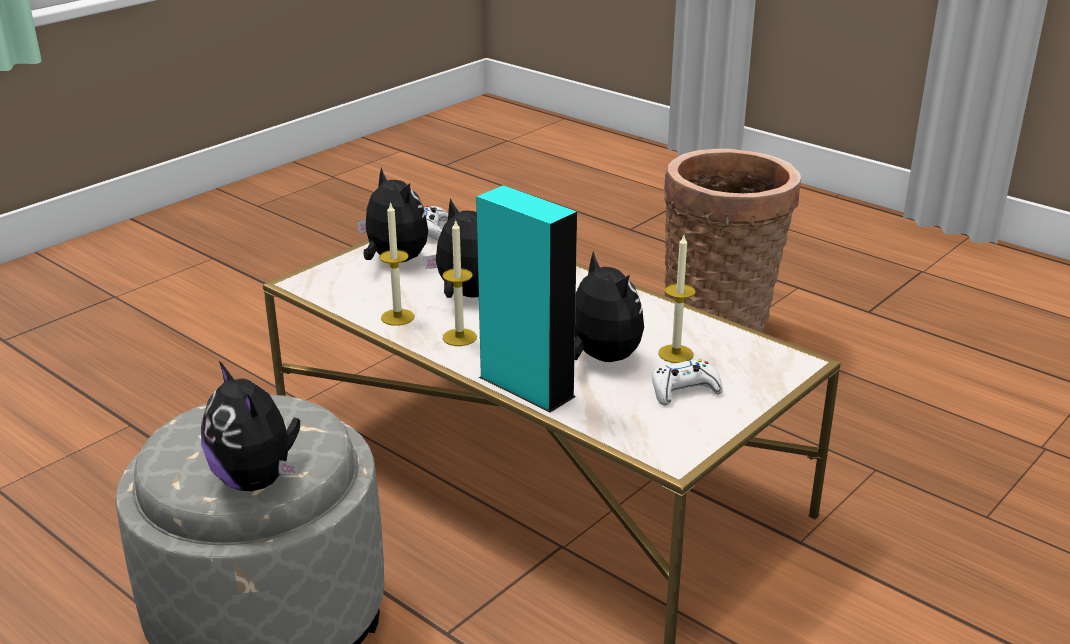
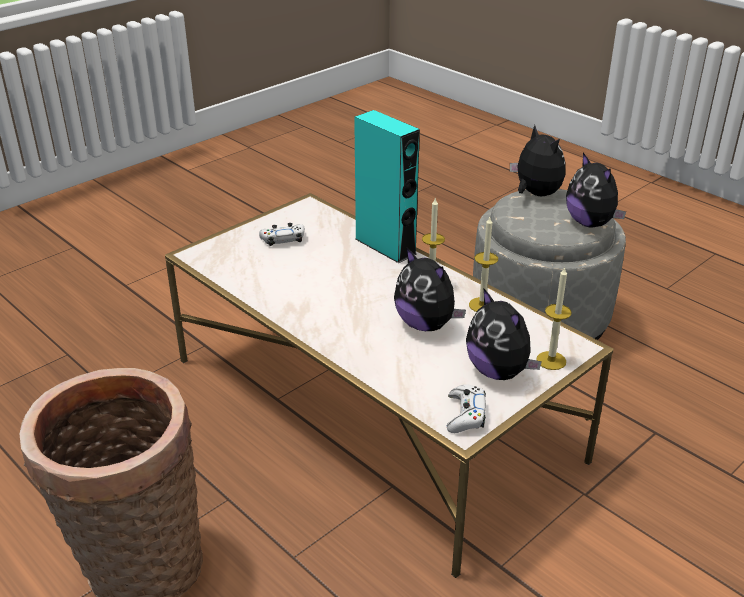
camera: 175 degrees left, 5 degrees up
plush toy [574,251,644,362] -> plush toy moved to [566,153,626,228]
candle [658,235,696,363] -> candle moved to [536,267,572,370]

